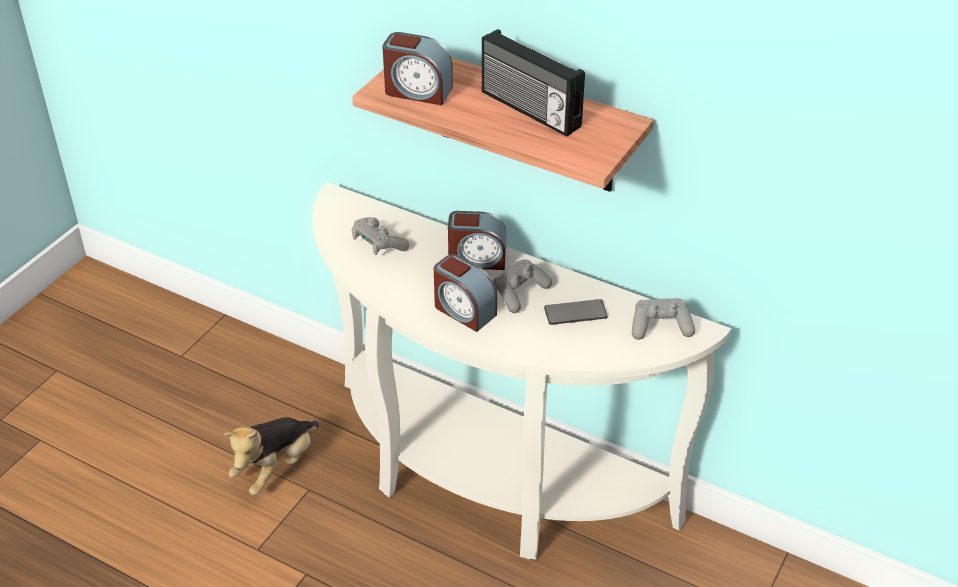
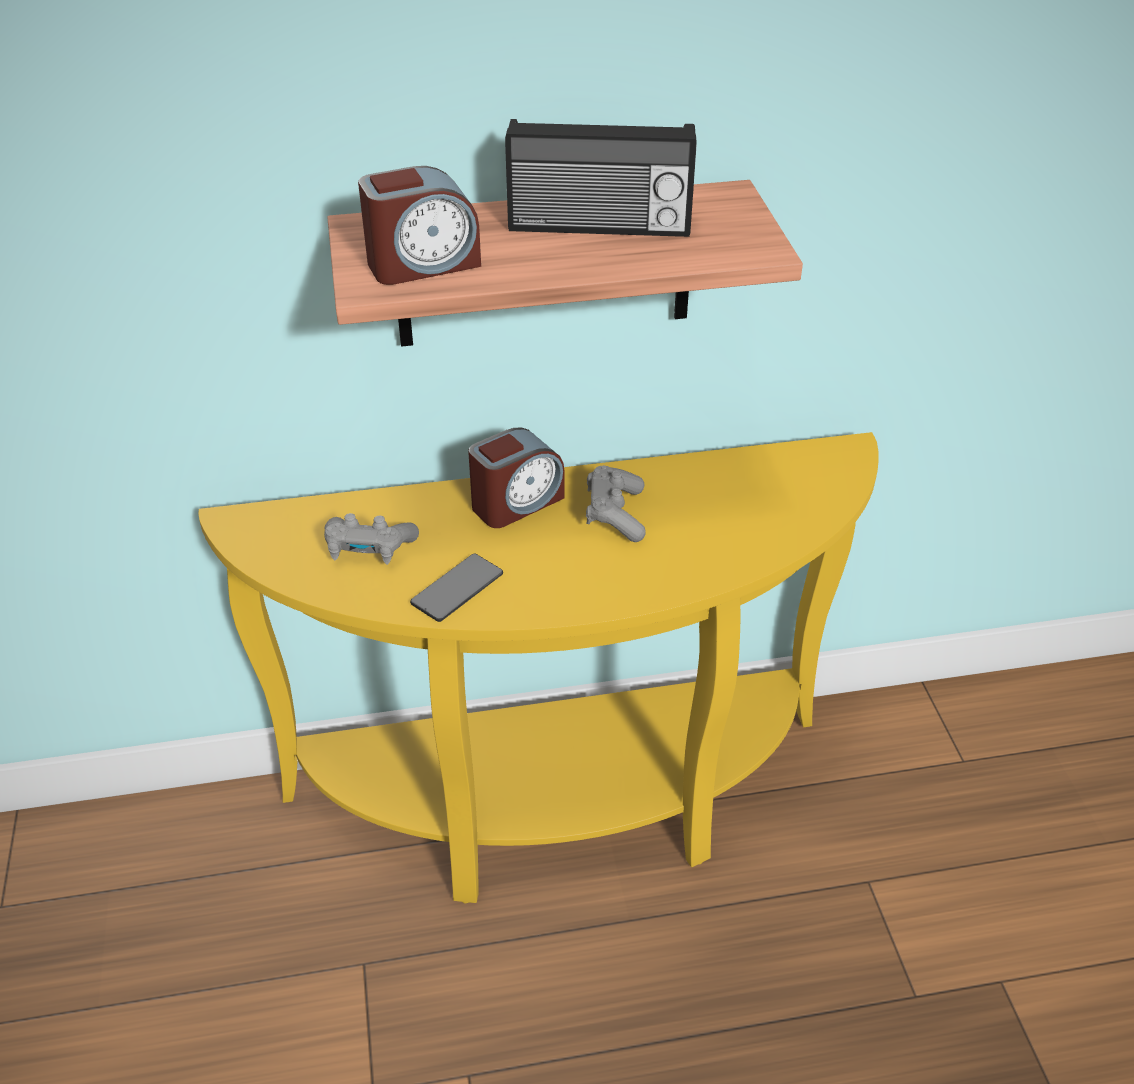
camera: 40 degrees left, 0 degrees up
plush toy [224,417,319,495] -> none
white console table [312,182,731,560] -> yellow console table [198,432,879,903]
alarm clock [434,254,497,332] -> none
phone [544,299,608,325] -> phone moved to [410,554,503,622]
grey game controller [632,298,695,340] -> none

